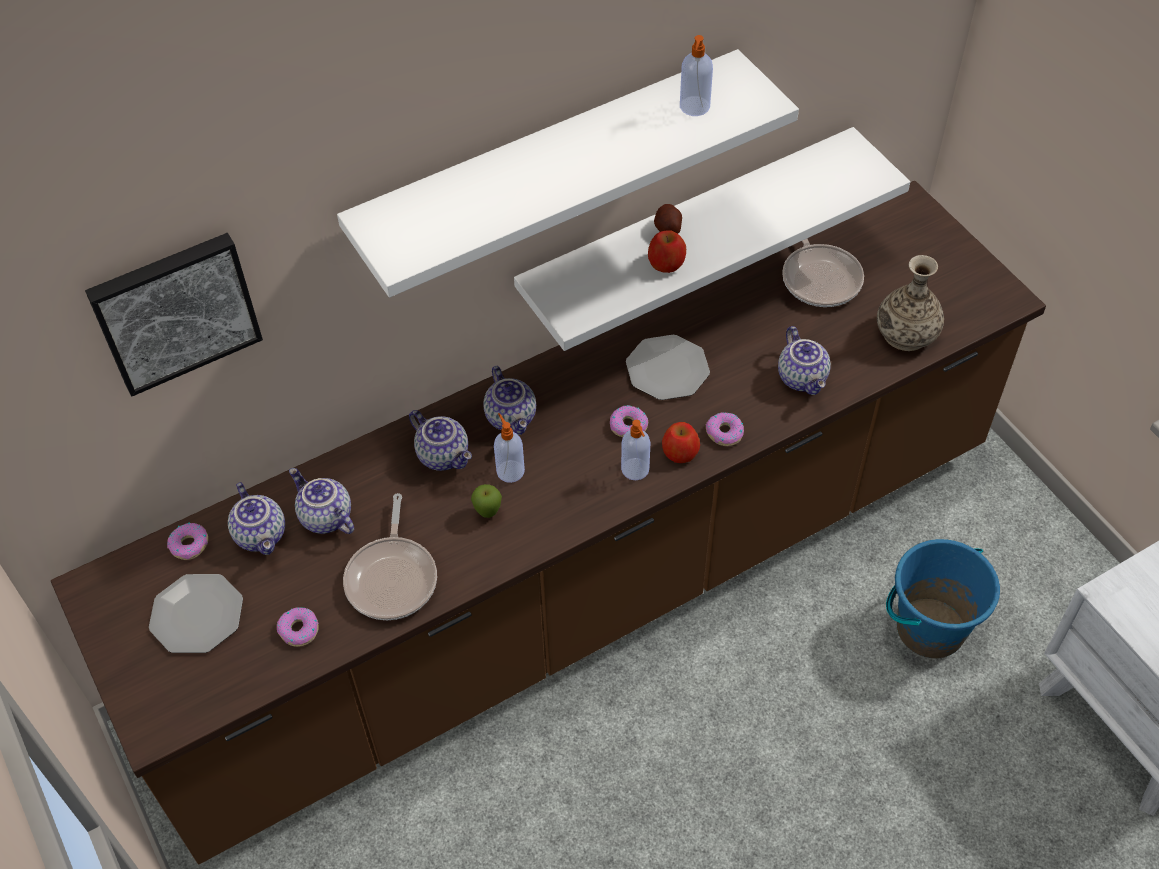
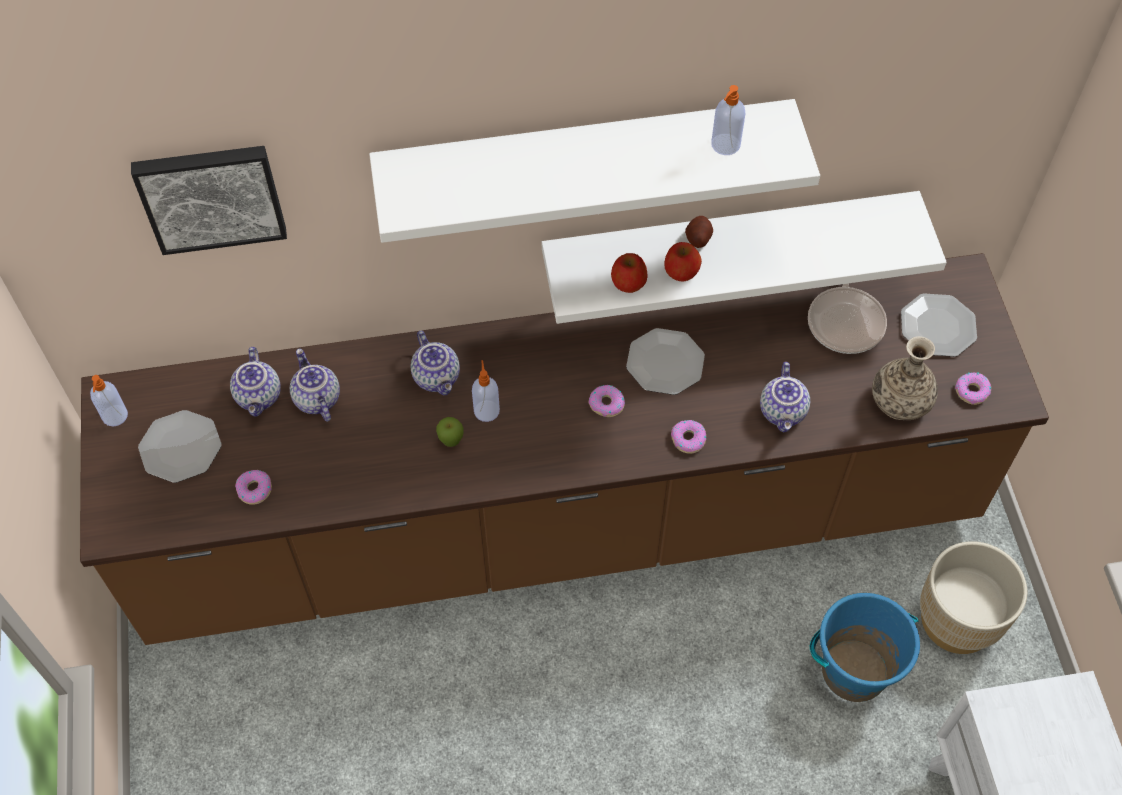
camera: 20 degrees right, 5 degrees up
donut [167,522,208,560] -> donut moved to [955,372,991,405]
frying pan [343,493,437,620] -> none
teapot [483,366,536,435] -> none
soap dispenser [621,420,651,480] -> soap dispenser moved to [90,375,128,427]
apple [662,422,700,463] -> apple moved to [611,253,648,293]
none -> plate [901,293,977,357]
none -> beige planter [920,541,1028,654]

